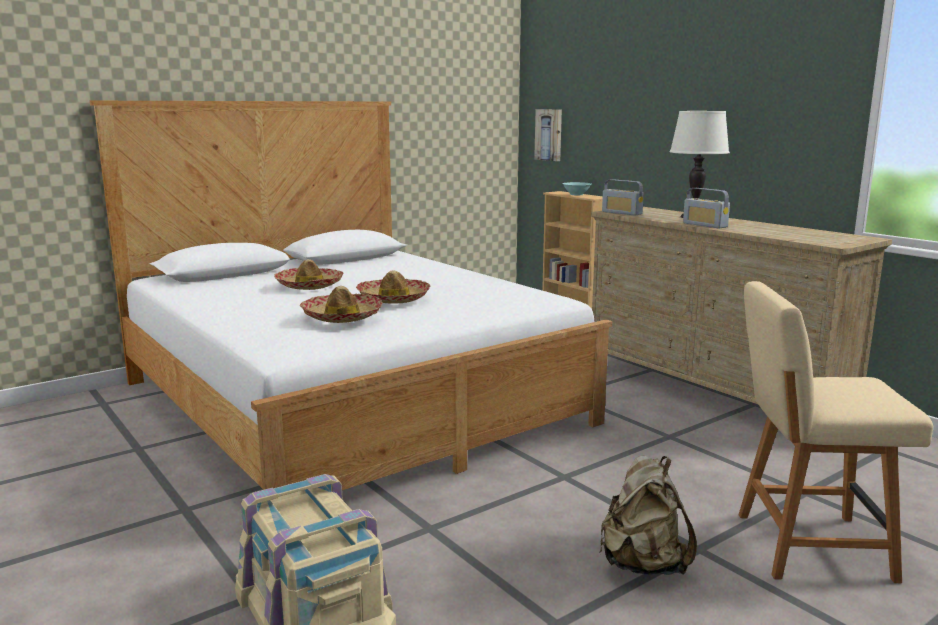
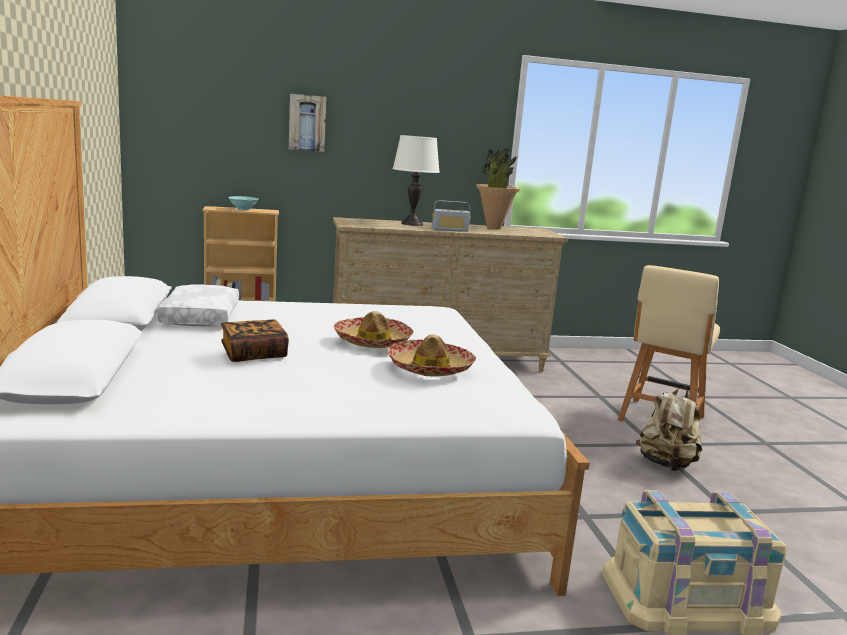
camera: 65 degrees left, 0 degrees up
hat [274,259,344,290] -> book [221,320,289,362]
picture [534,109,562,161] -> picture moved to [289,94,327,152]
radio [602,179,644,216] -> none
none -> white pillow [157,285,239,326]
none -> potted plant [476,146,520,229]

